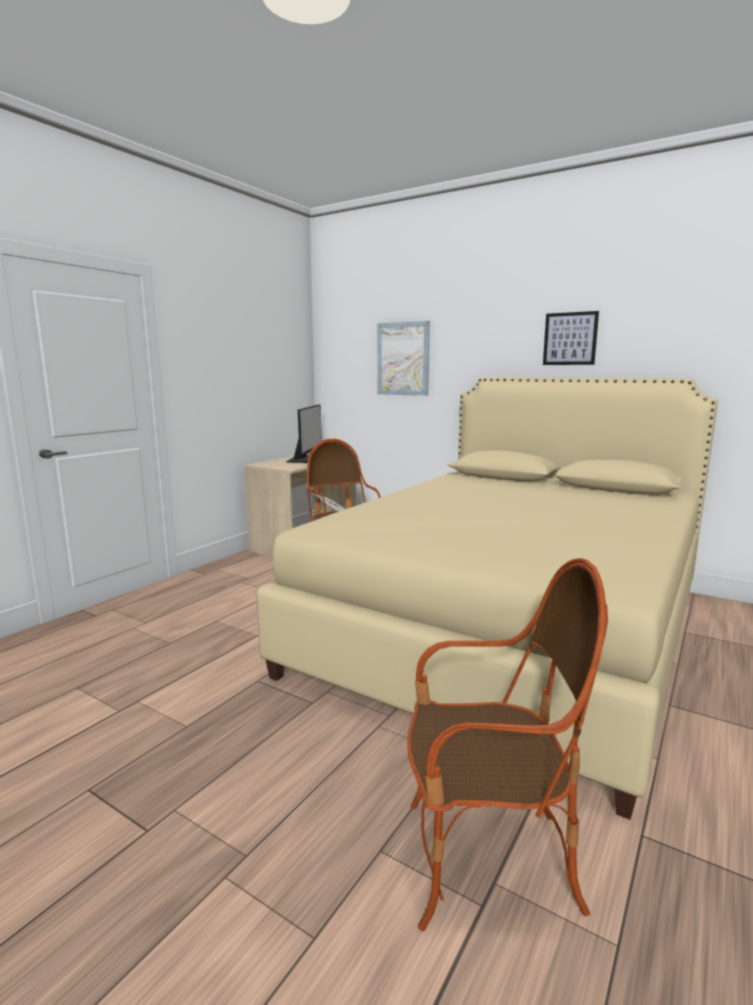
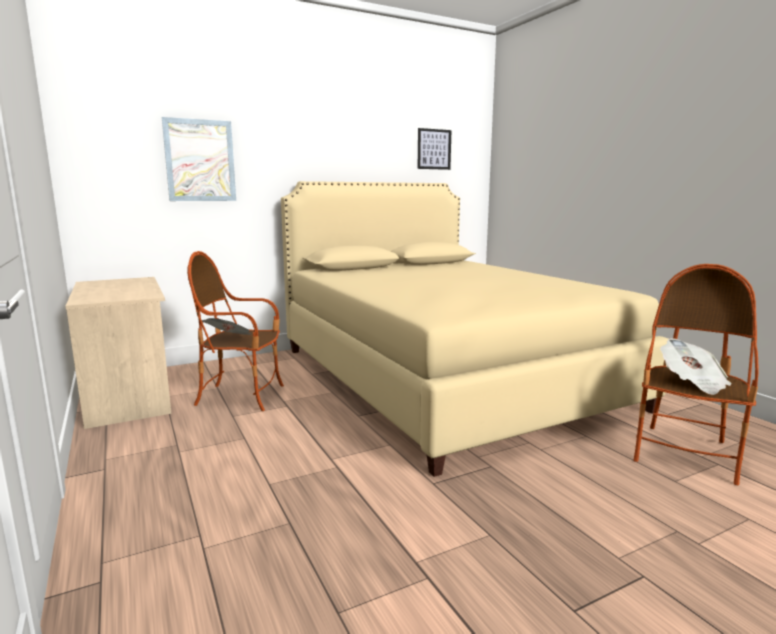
camera: 60 degrees left, 0 degrees up
monitor [287,404,322,463] -> none
picture [543,311,599,365] -> picture moved to [418,128,451,170]
none -> newspaper [660,338,732,395]

